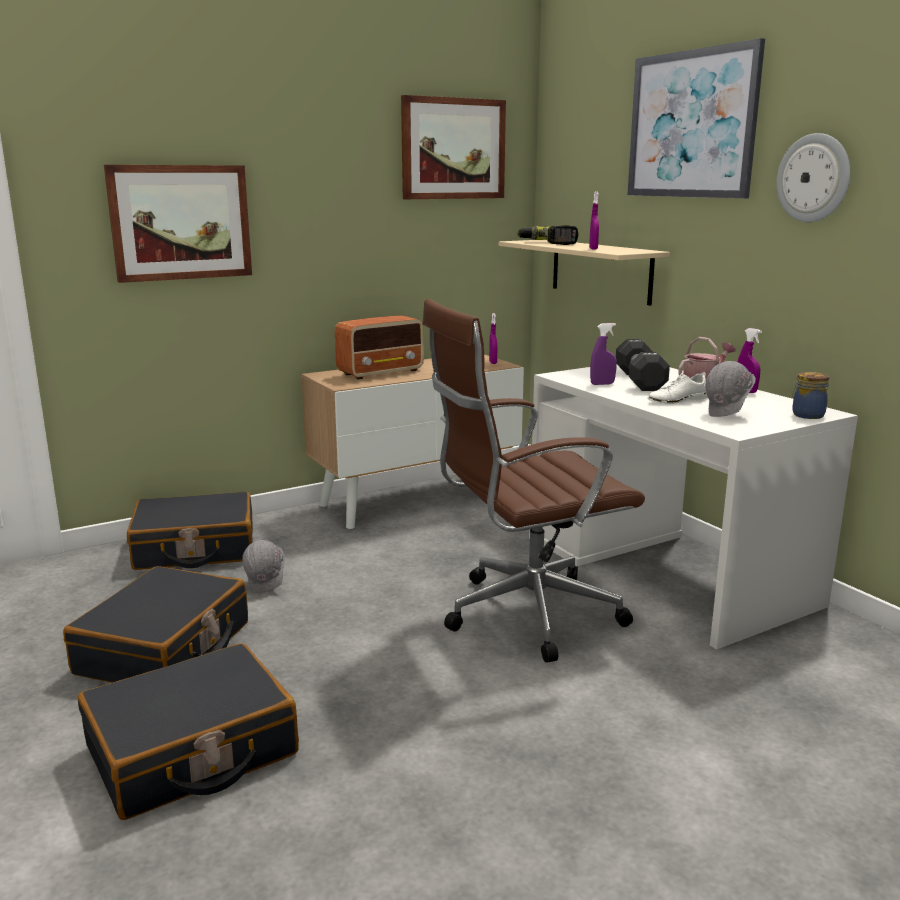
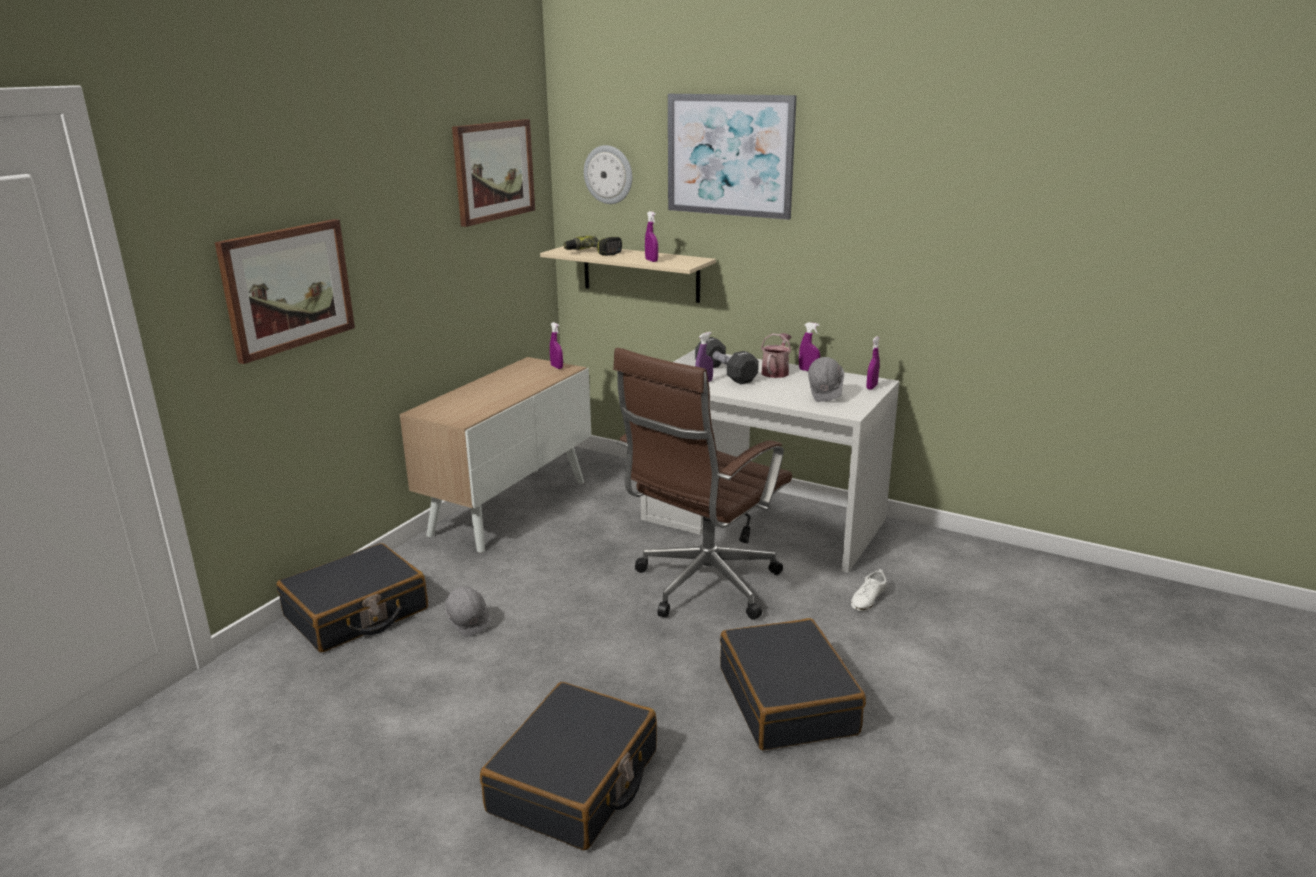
camera: 30 degrees left, 5 degrees up
black suitcase [63,566,248,683] -> black suitcase moved to [720,618,866,750]
radio [335,315,424,380] -> none
white shoe [648,372,708,404] -> white shoe moved to [851,569,886,611]
wall clock [776,133,850,222] -> wall clock moved to [584,145,632,204]
jar [792,372,829,419] -> purple spray bottle [867,336,880,390]

